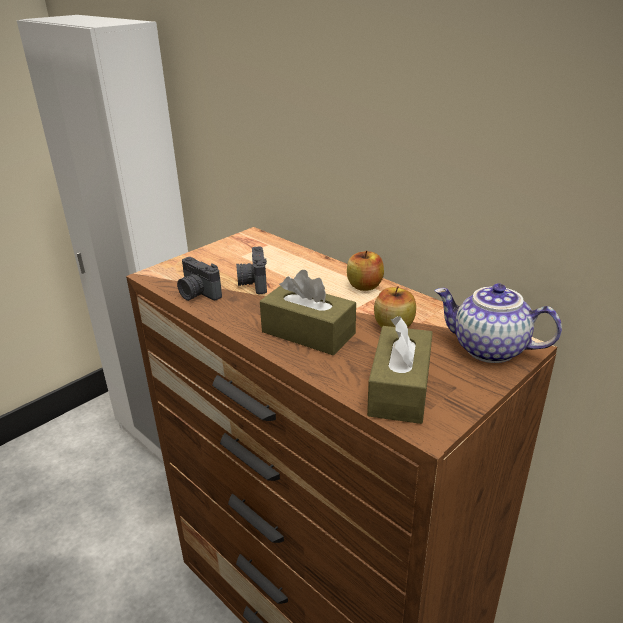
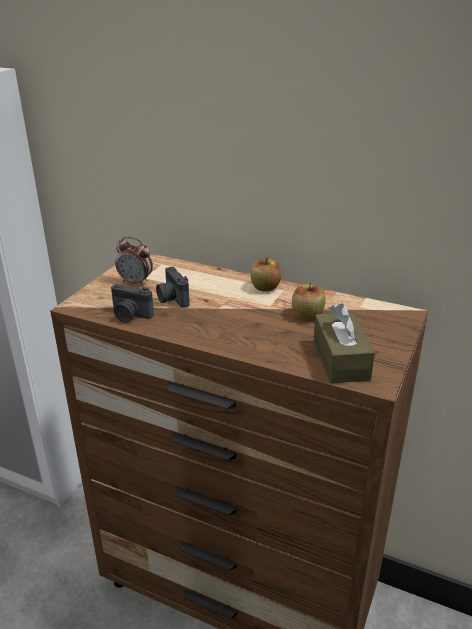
camera: 20 degrees left, 0 degrees up
brown tissue box [260,270,356,356] -> none
teapot [434,283,562,363] -> none
none -> alarm clock [115,237,153,286]

